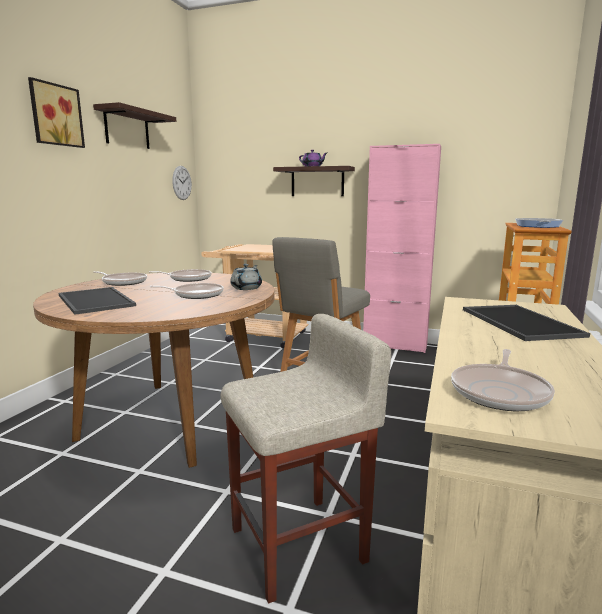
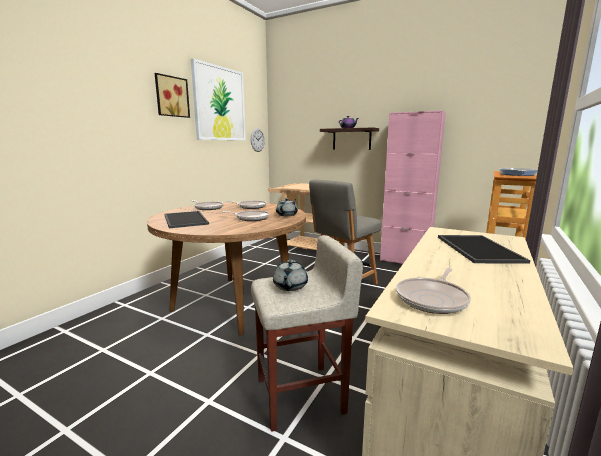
camera: 10 degrees right, 0 degrees up
shelf [93,102,176,149] -> picture [191,59,246,140]
none -> grey teapot [273,260,308,291]

